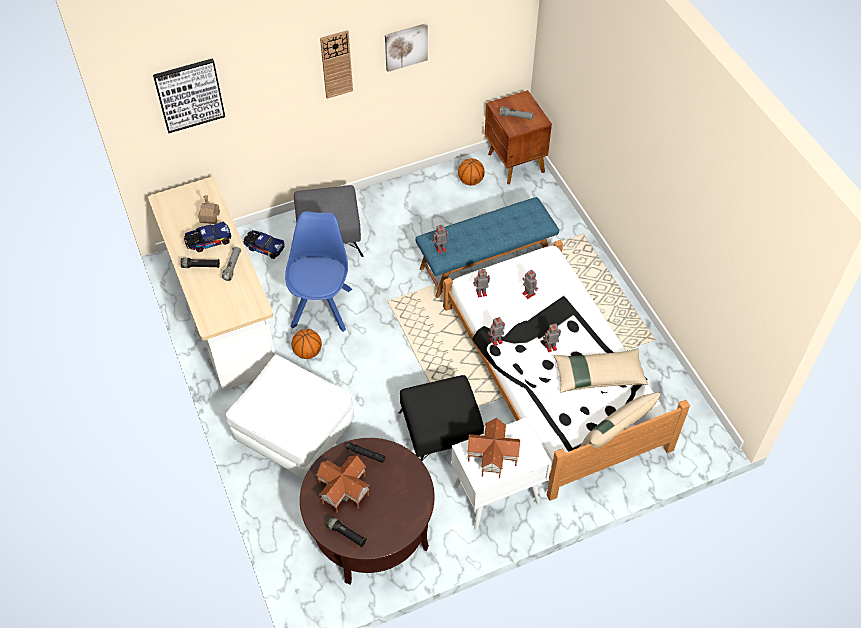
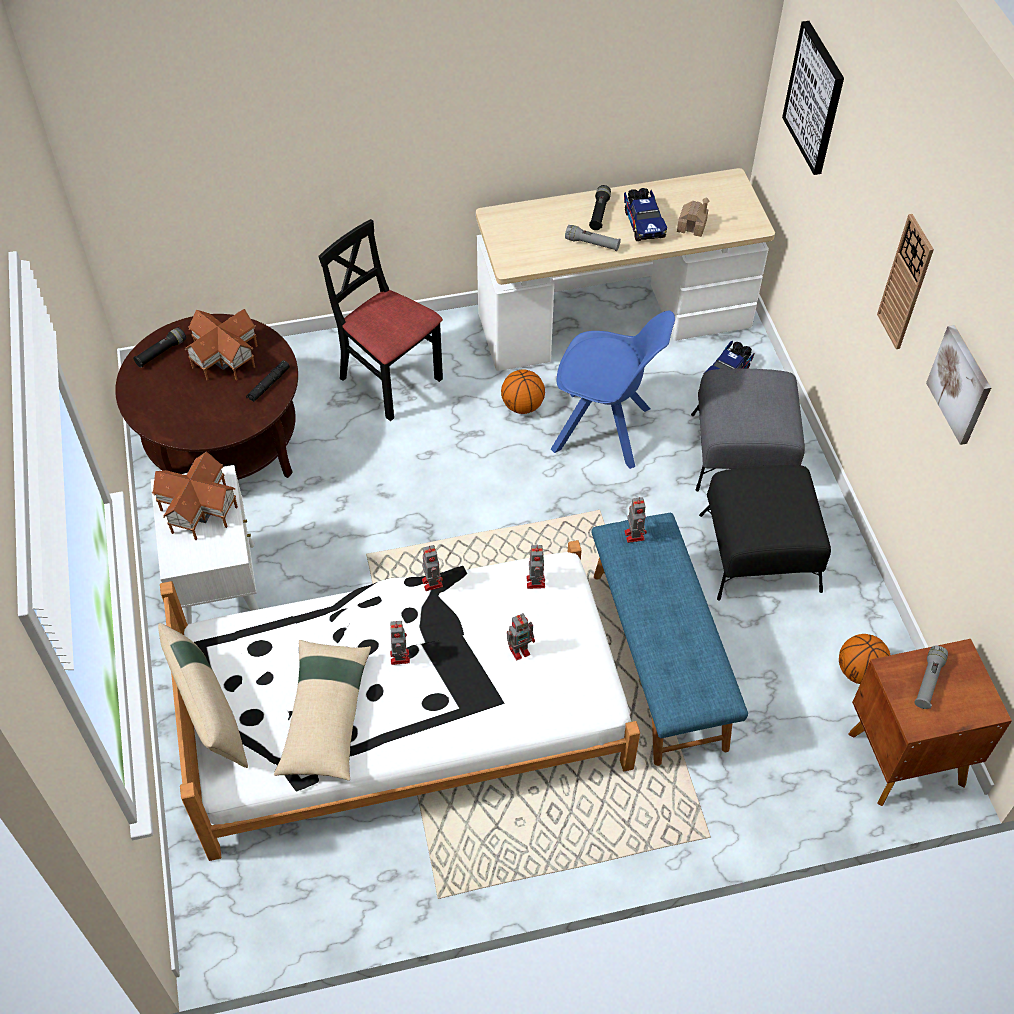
camera: 100 degrees right, 0 degrees up
white ottoman [226,355,354,479] -> black chair [318,219,443,421]
black ottoman [399,375,484,461] -> black ottoman moved to [699,465,831,601]

